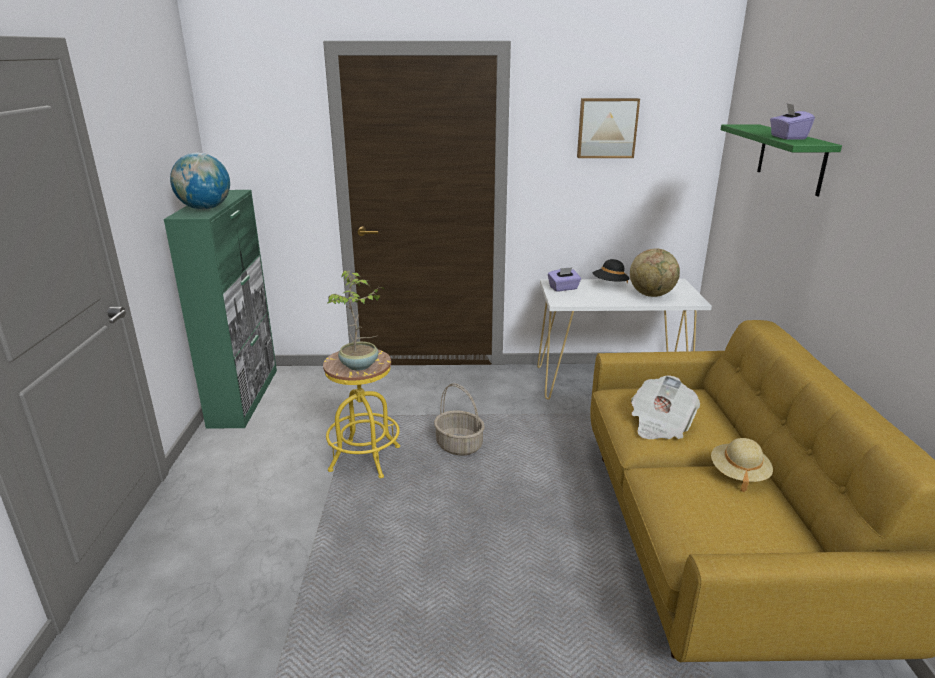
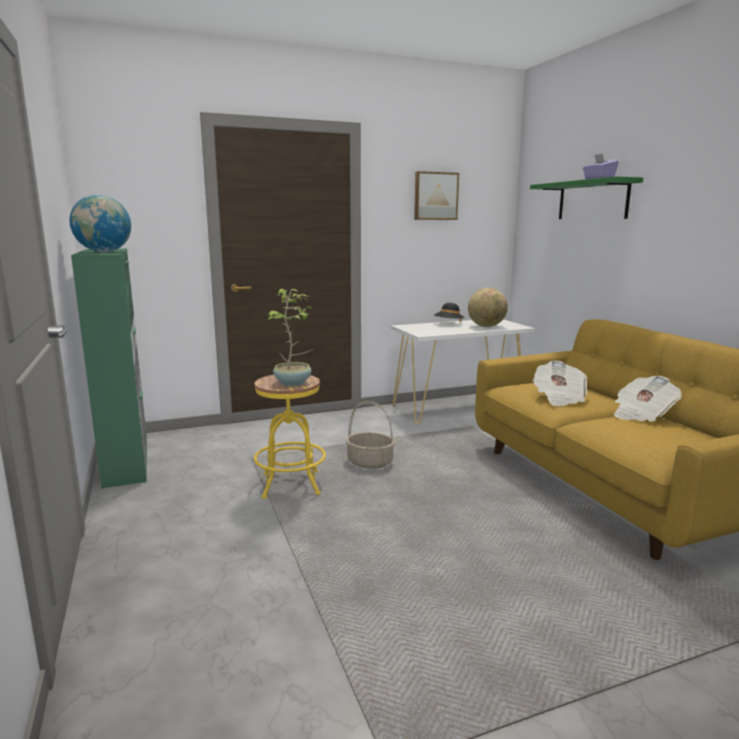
camera: 20 degrees left, 10 degrees down
purple tissue box [548,267,581,292] -> none
beige hat [711,438,773,492] -> newspaper [614,376,682,422]

